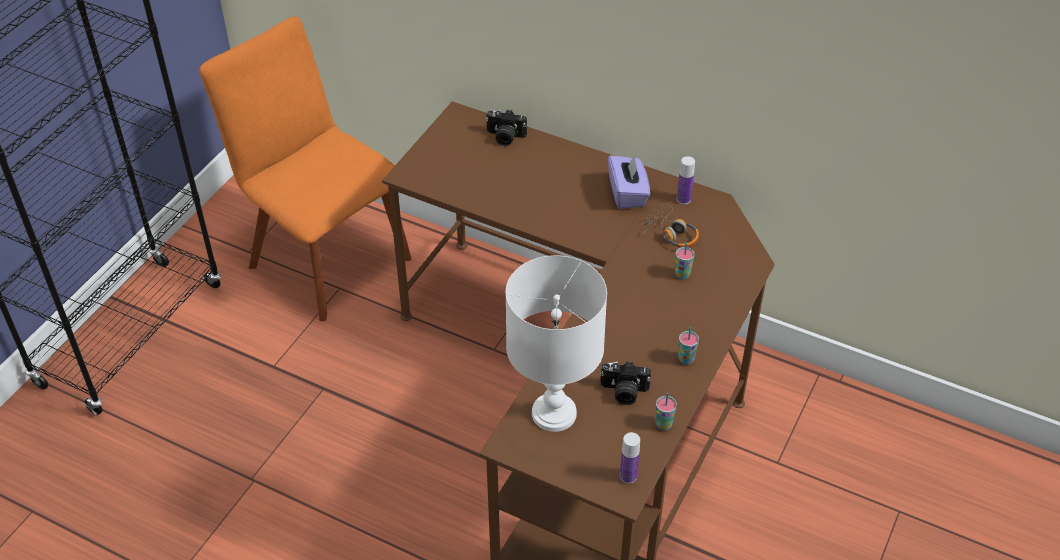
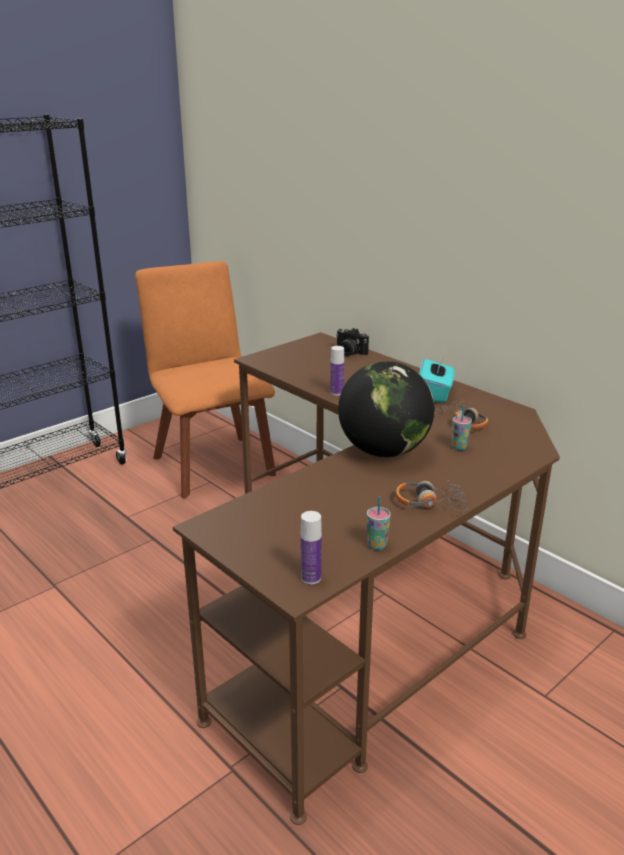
camera: 20 degrees right, 20 degrees down
white table lamp [506,255,607,432] -> none
camera [600,361,651,405] -> none
purple tissue box [608,154,650,209] -> turquoise tissue box [419,355,454,403]
bottle [677,156,695,205] -> bottle moved to [330,346,344,396]
cup [678,327,699,365] -> headphones [396,480,468,512]
none -> globe [338,361,435,457]

